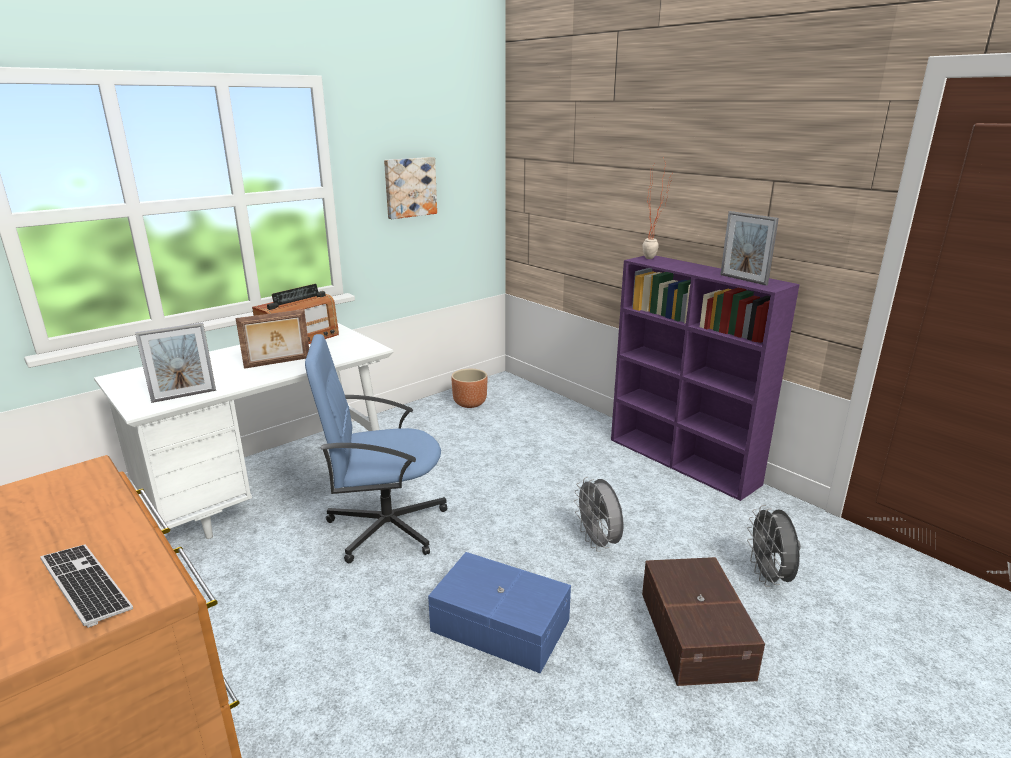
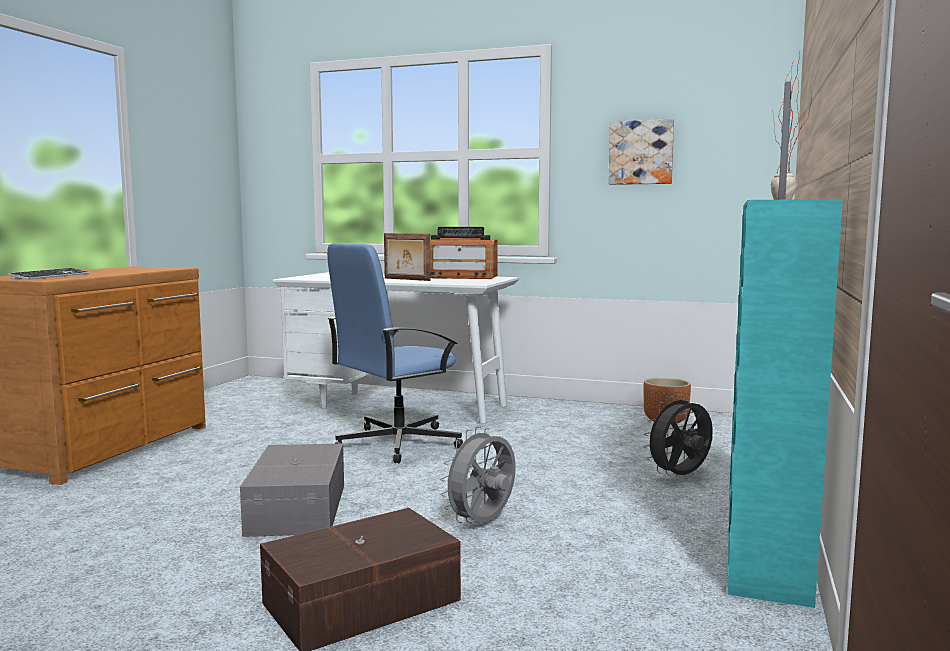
camera: 60 degrees right, 15 degrees down
picture frame [135,322,216,403] -> none
blue office chair [305,334,447,563] -> blue office chair turned 90 degrees counterclockwise [327,243,463,463]
blue storage box [428,552,571,673] -> grey storage box [240,444,344,537]
purple bookcase [611,255,800,501] -> turquoise bookcase [728,199,843,608]
grey fan [747,505,801,587] -> grey fan moved to [643,394,713,476]

